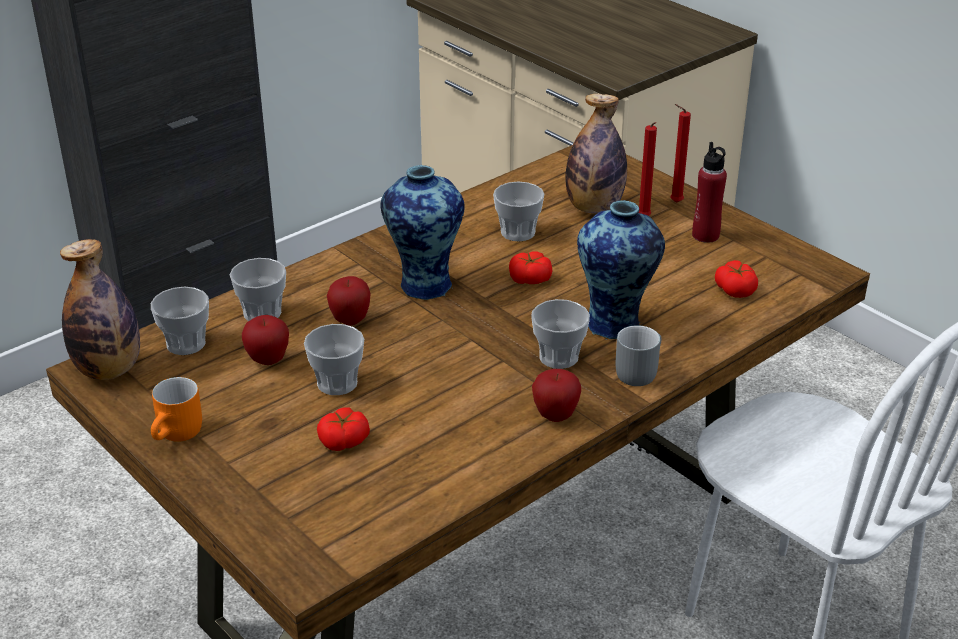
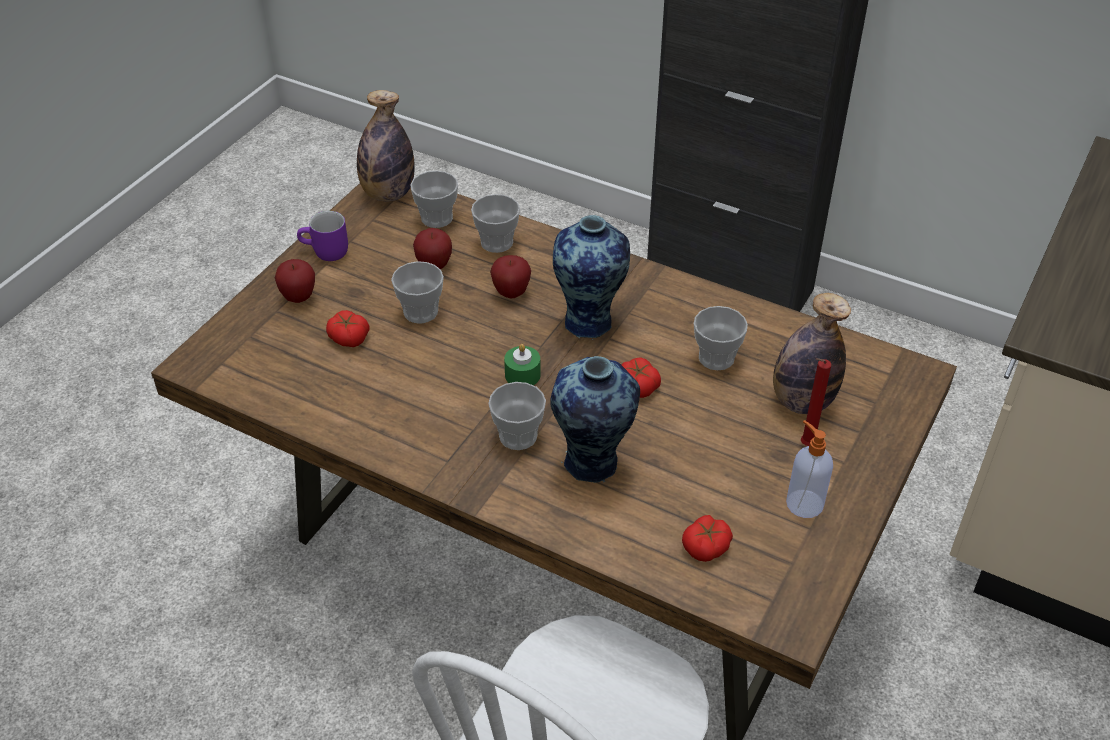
camera: 70 degrees right, 10 degrees up
orange mug [151,377,202,442] -> purple mug [297,211,348,261]
apple [532,369,581,422] -> apple moved to [275,259,315,303]
grey mug [616,325,661,386] -> none
red candle [670,104,691,203] -> none
red bottle [692,142,727,243] -> soap dispenser [786,420,833,518]
none -> green candle [504,344,541,385]

